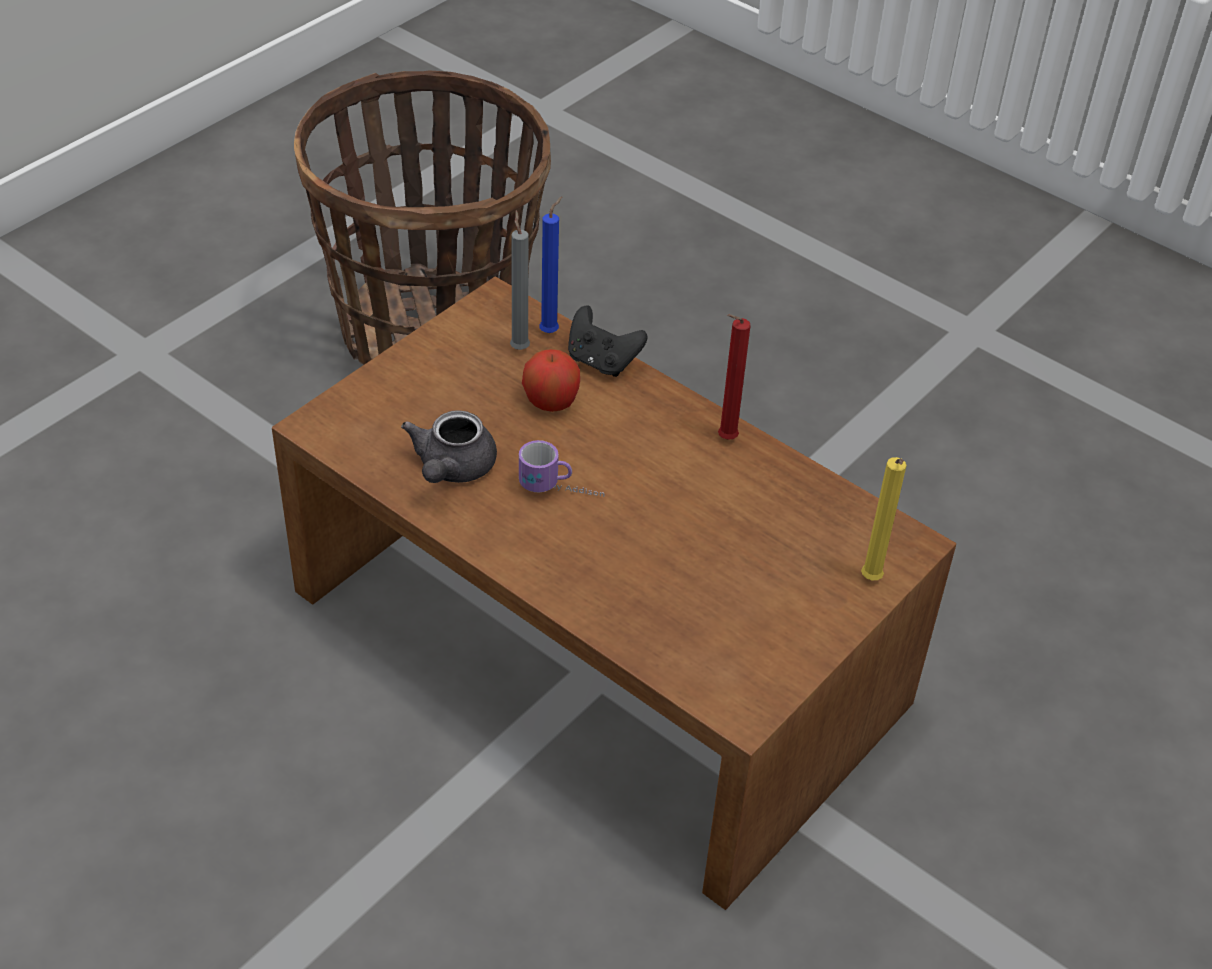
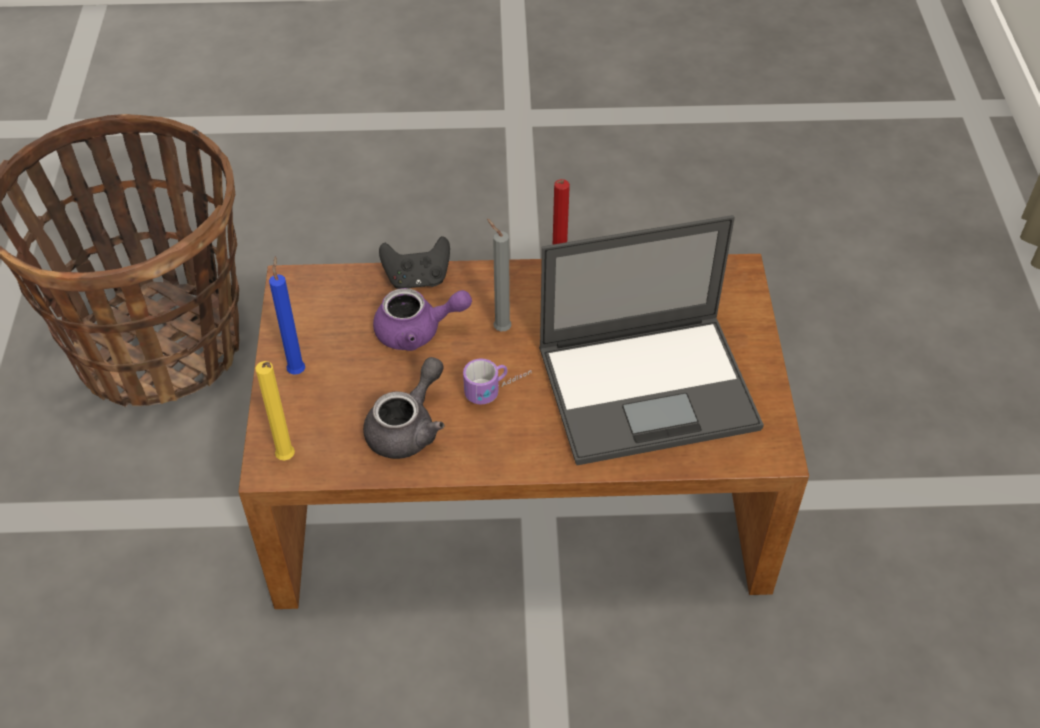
camera: 40 degrees left, 5 degrees up
grey teapot [401,410,497,483] -> grey teapot turned 120 degrees counterclockwise [363,357,445,459]
grey candle [510,210,530,350] -> grey candle moved to [487,219,512,331]
apple [522,349,580,412] -> purple teapot [373,288,472,351]
blue candle [540,197,562,333] -> blue candle moved to [269,256,305,375]
yellow candle [861,457,907,580] -> yellow candle moved to [255,361,295,460]
none -> laptop [539,215,764,465]

